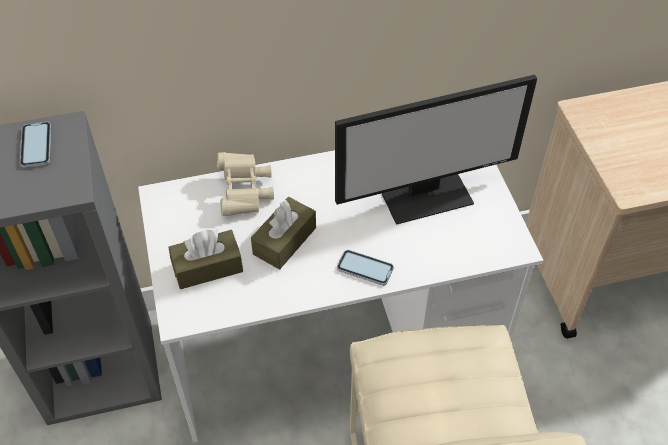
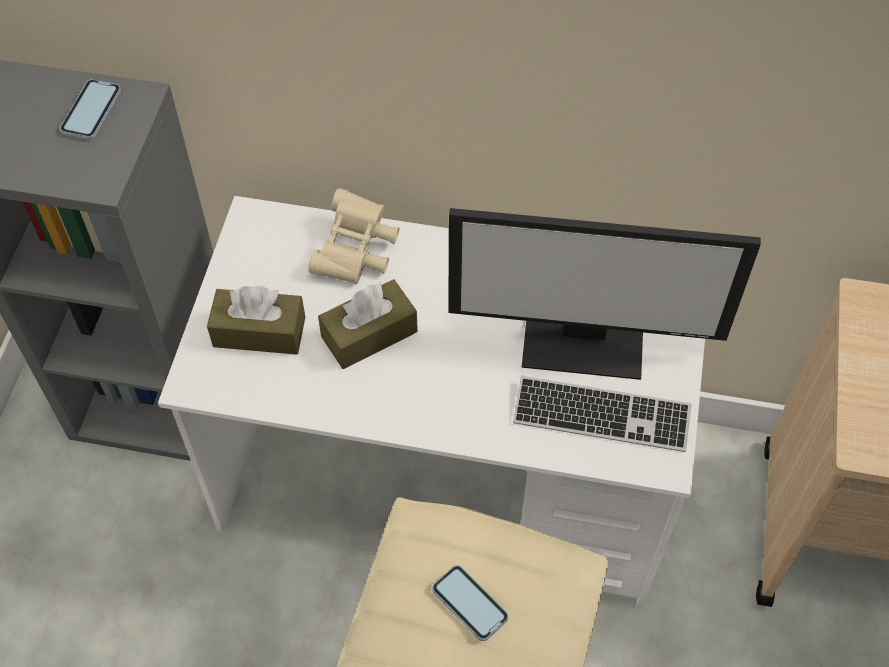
camera: 25 degrees right, 5 degrees up
phone [337,250,394,285] -> phone moved to [432,565,509,641]
none -> keyboard [513,376,692,452]

